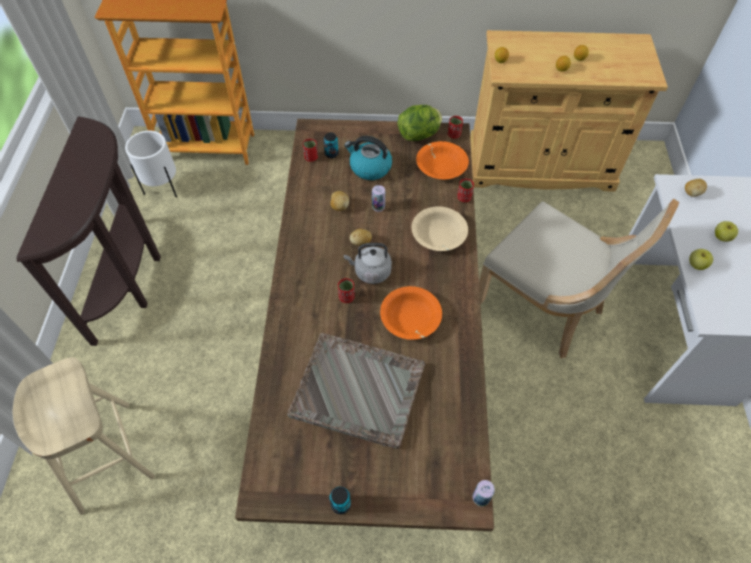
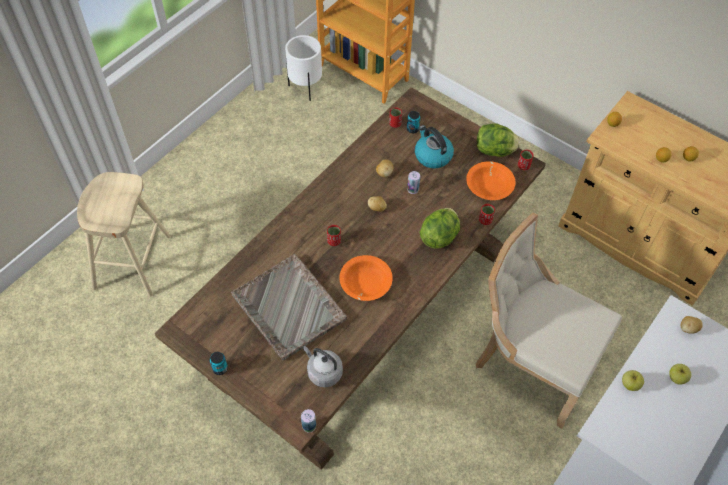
camera: 35 degrees right, 0 degrees up
brown console table [17,116,161,346] -> none
grey kettle [344,243,392,284] -> grey kettle moved to [303,346,343,387]
beige bowl [412,206,468,251] -> lettuce [420,208,460,249]
beige chair [479,199,680,358] -> beige chair turned 135 degrees clockwise [476,213,622,429]

